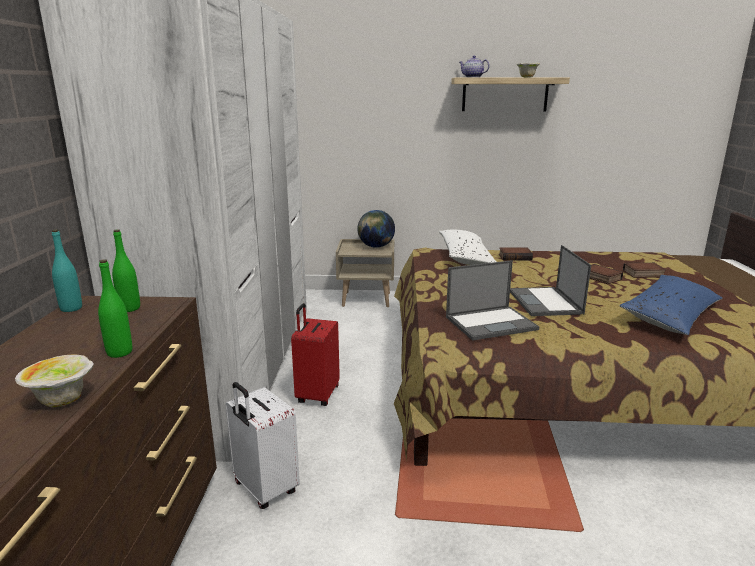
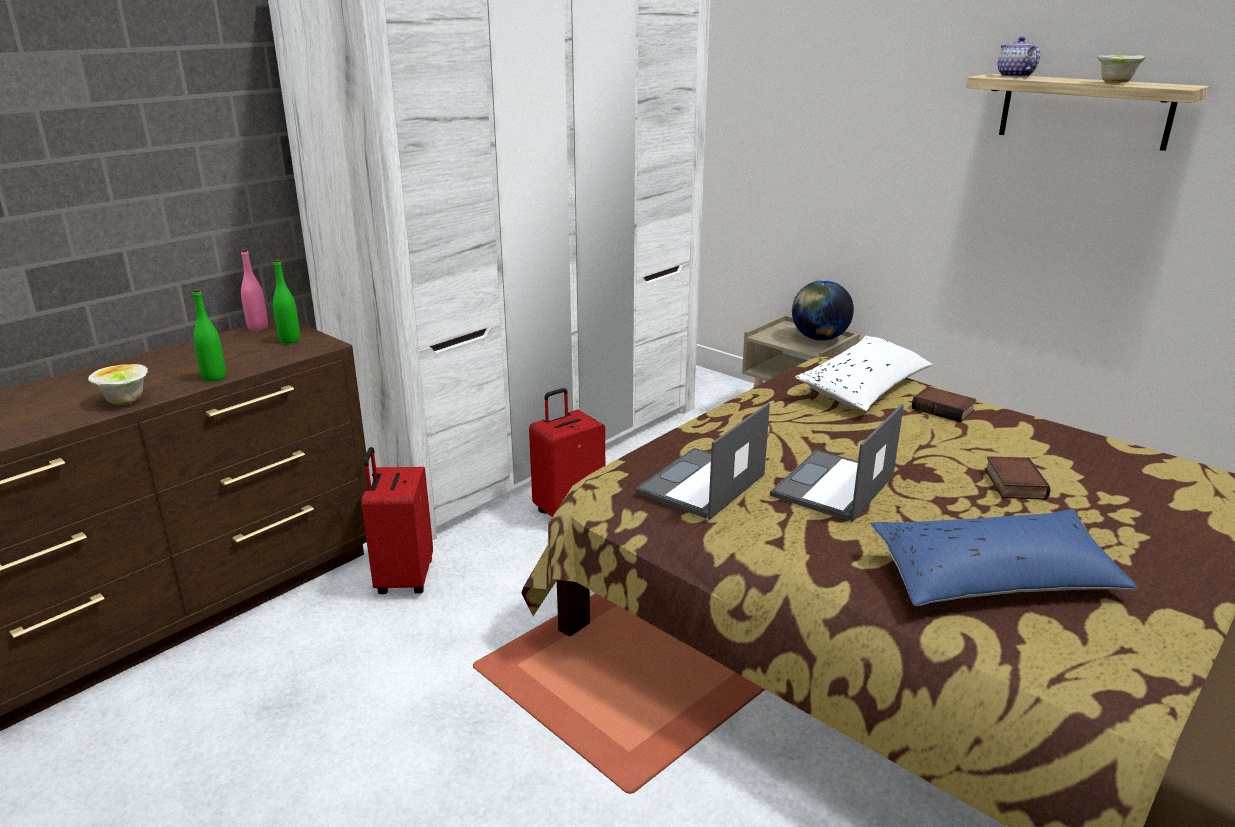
camera: 40 degrees right, 5 degrees up
turquoise bottle [52,229,82,312] -> pink bottle [241,249,268,331]
white suitcase [225,382,300,509] -> red suitcase [362,447,433,594]
laptop [446,260,539,341] -> laptop turned 105 degrees clockwise [636,403,770,520]
book [623,263,666,278] -> none

